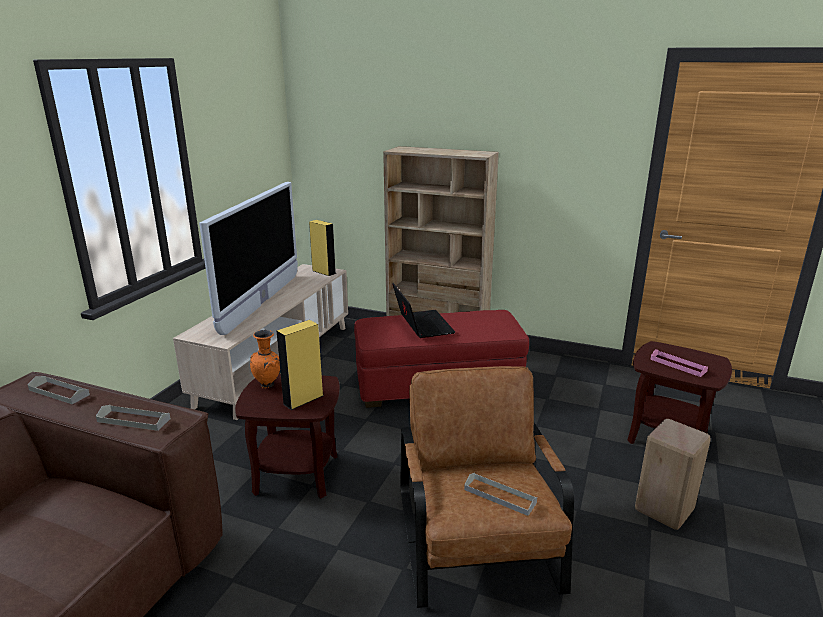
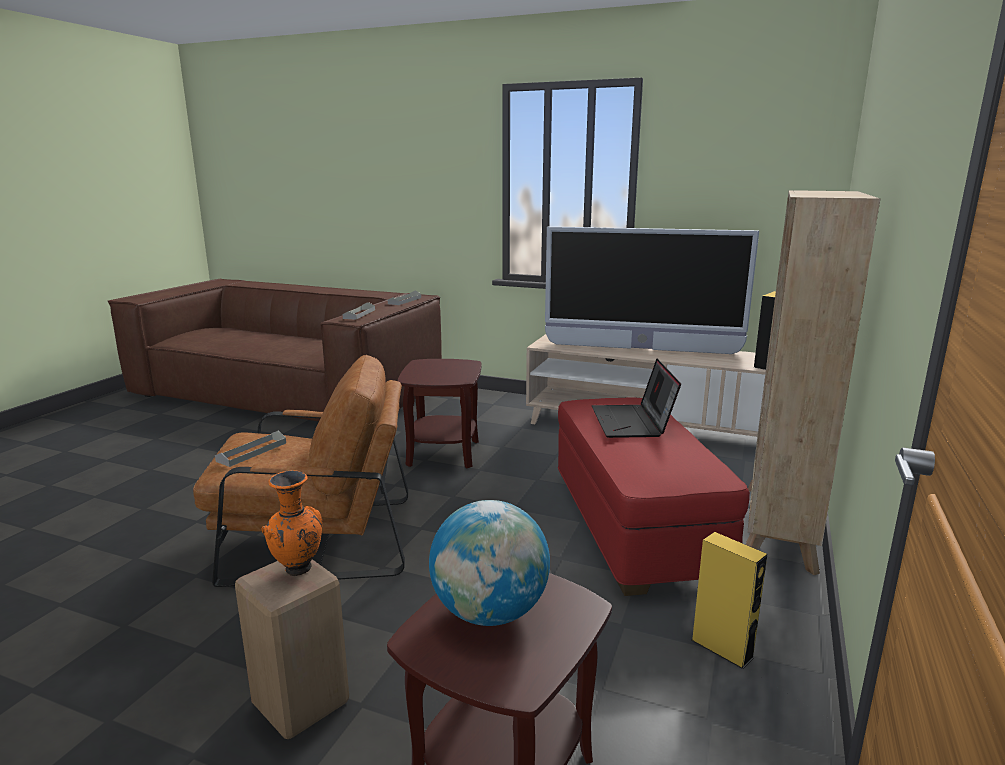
camera: 90 degrees right, 5 degrees down
orange vase [250,330,280,388] -> orange vase moved to [262,470,322,576]
yellow speaker [277,320,323,410] -> yellow speaker moved to [691,532,767,669]
laptop [392,283,455,338] -> laptop turned 105 degrees clockwise [592,359,681,438]
pink tray [650,349,708,377] -> globe [429,500,550,626]

